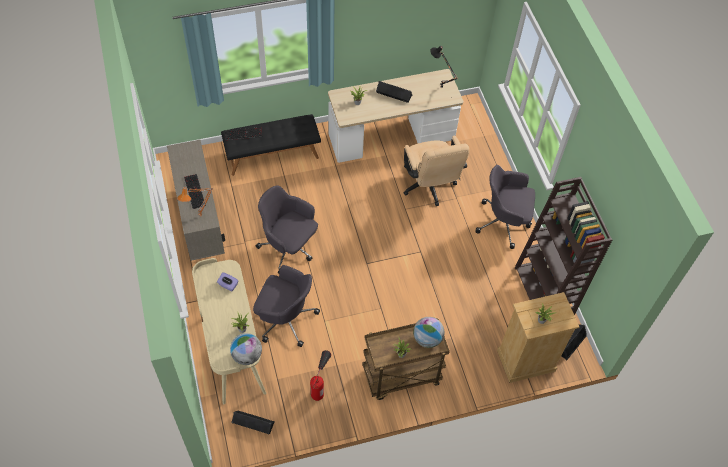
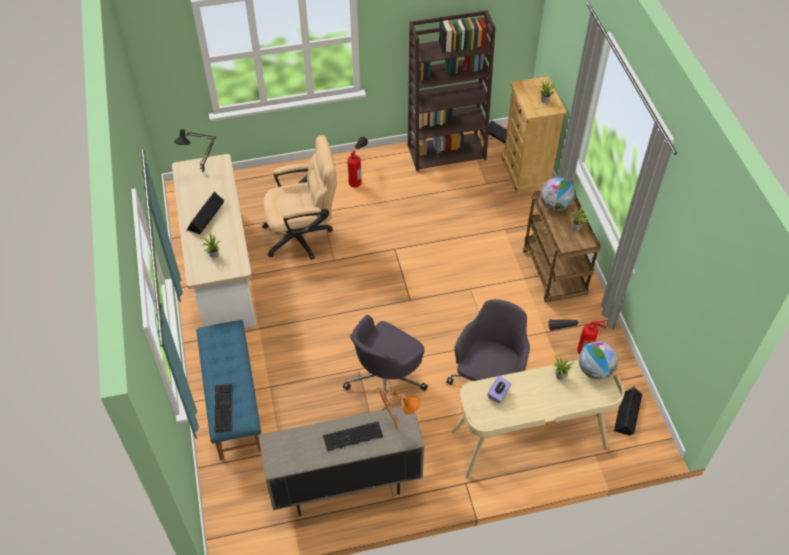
camera: 85 degrees left, 5 degrees down
black bench [221,114,321,176] -> blue bench [196,320,261,460]
grey office chair [475,165,535,249] -> fire extinguisher [347,137,368,187]

